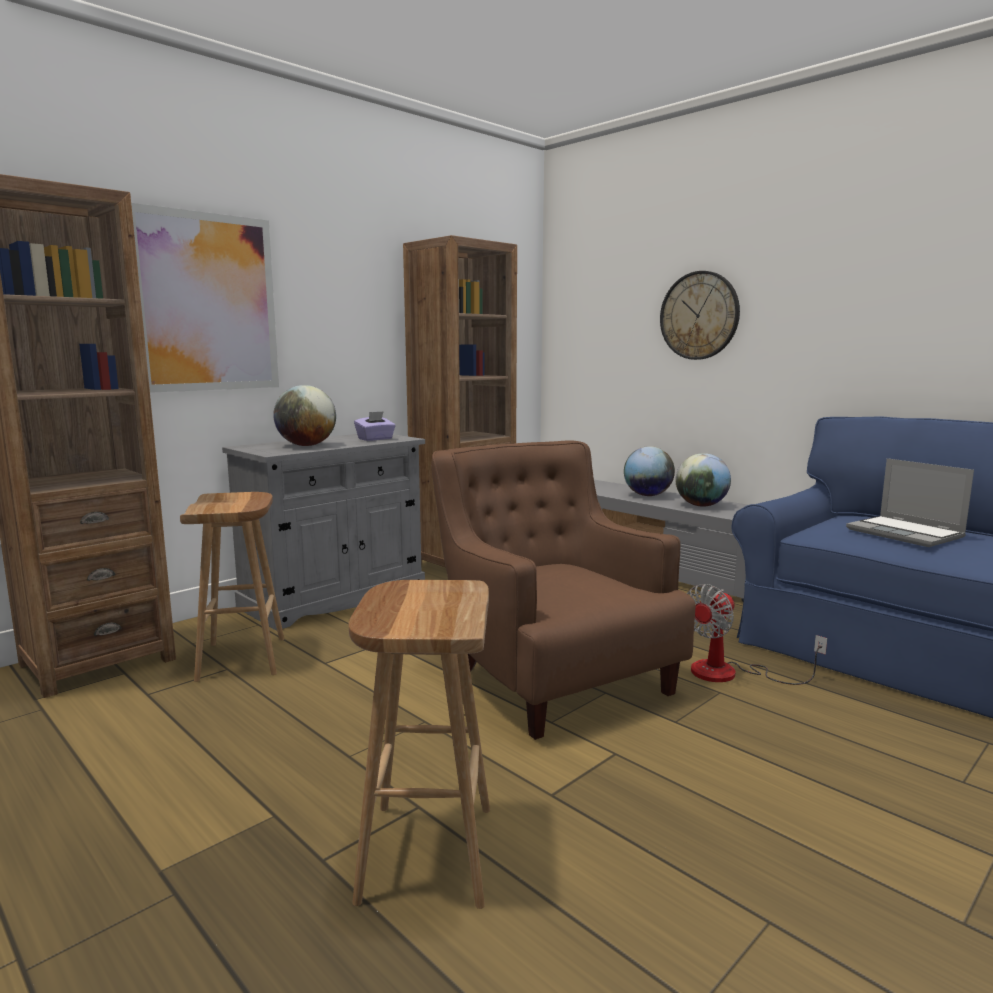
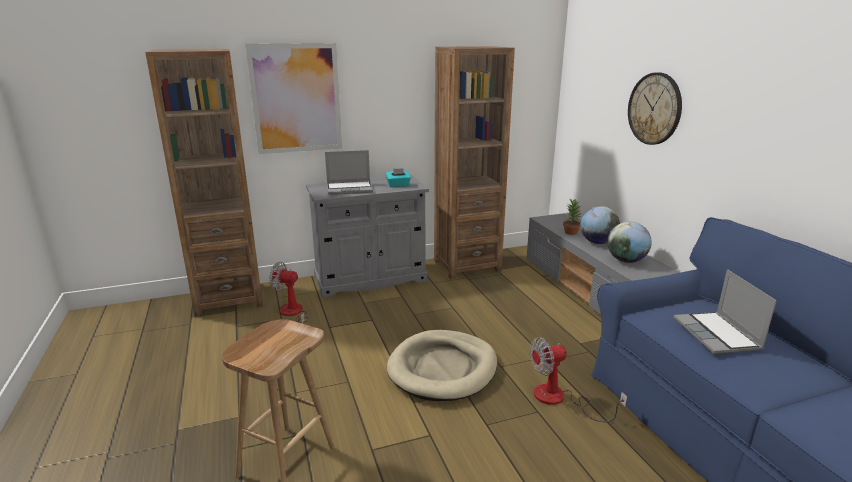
camera: 25 degrees right, 10 degrees up
brown stool [180,492,284,682] -> fan [269,262,309,323]
globe [273,385,336,446] -> laptop [325,150,373,195]
purple tissue box [354,411,396,441] -> turquoise tissue box [386,168,411,187]
brown armchair [431,440,695,740] -> beige dog bed [387,330,497,401]
none -> potted plant [563,199,581,235]

